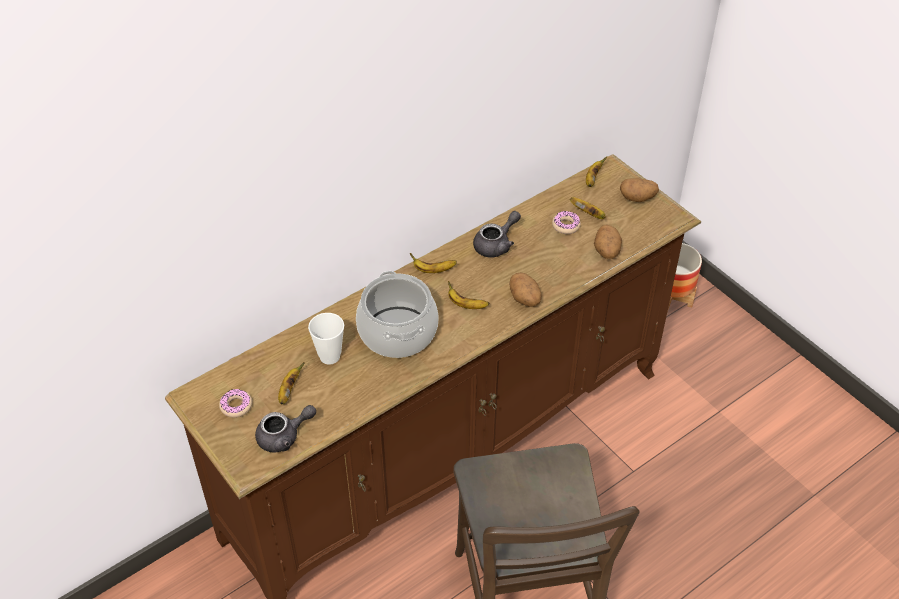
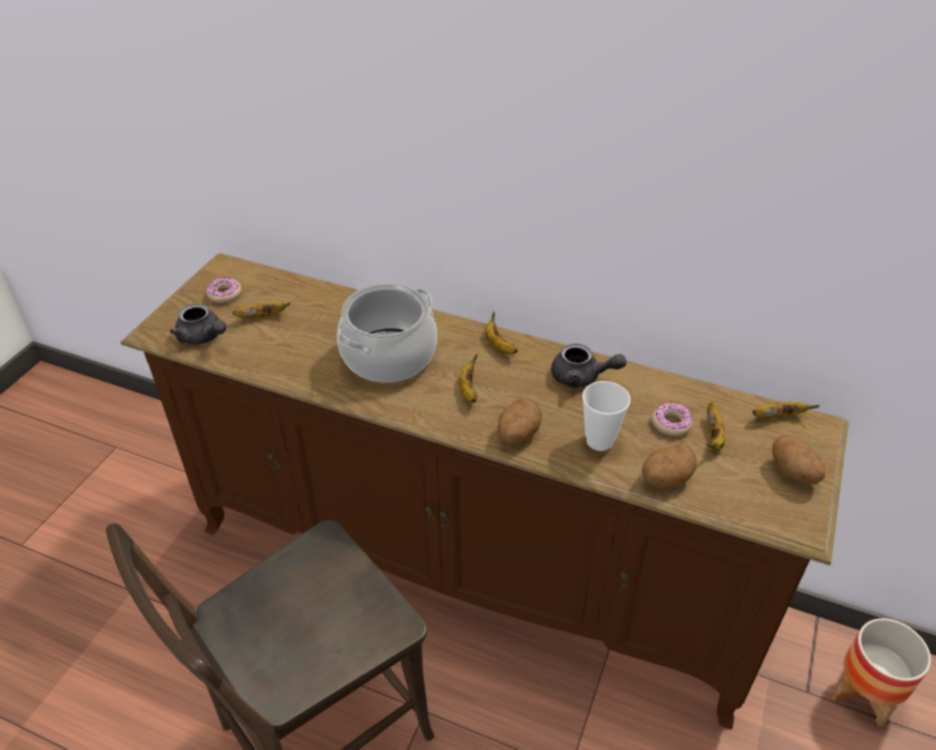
camera: 60 degrees right, 5 degrees down
cup [308,313,344,365] -> cup moved to [582,381,631,451]

